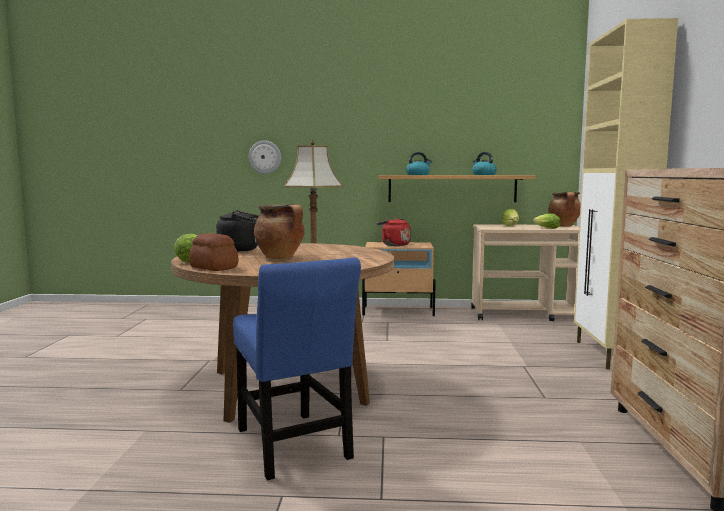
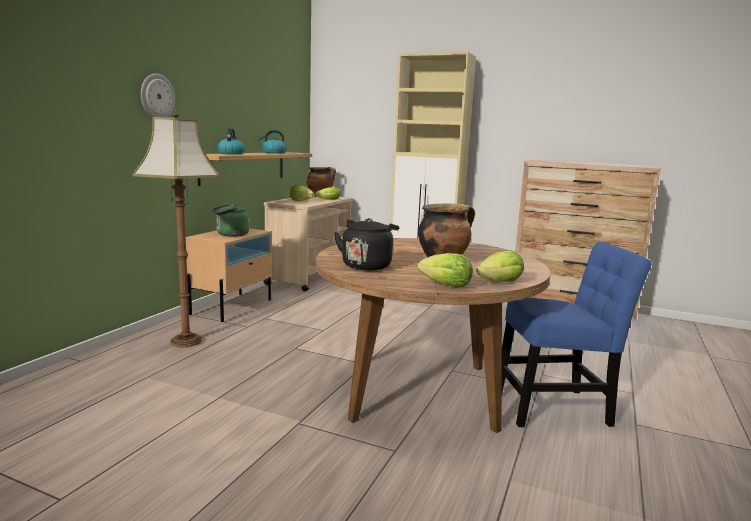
camera: 70 degrees left, 5 degrees up
bread [189,233,238,271] -> lettuce [476,250,524,282]
wall clock [249,140,281,174] -> wall clock moved to [141,73,175,117]
red kettle [377,218,410,246] -> green kettle [212,204,249,237]

